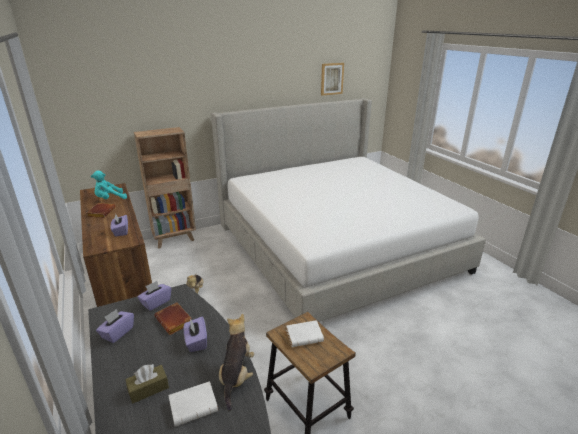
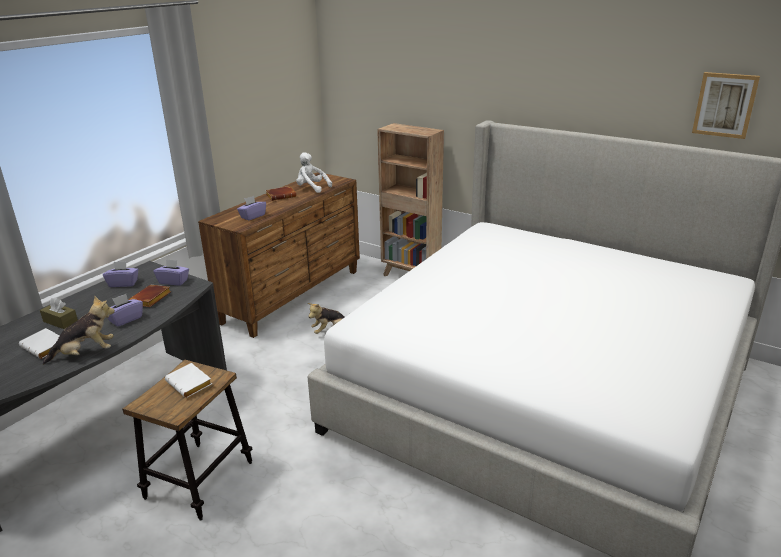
camera: 60 degrees right, 0 degrees up
turquoise plush toy [91,171,127,199] -> white plush toy [296,152,332,193]

